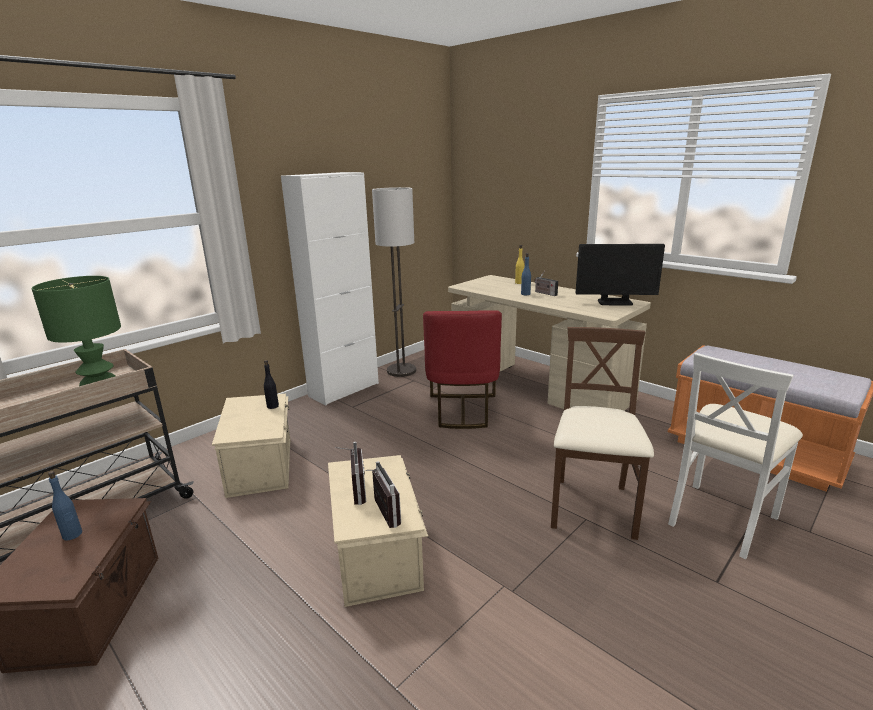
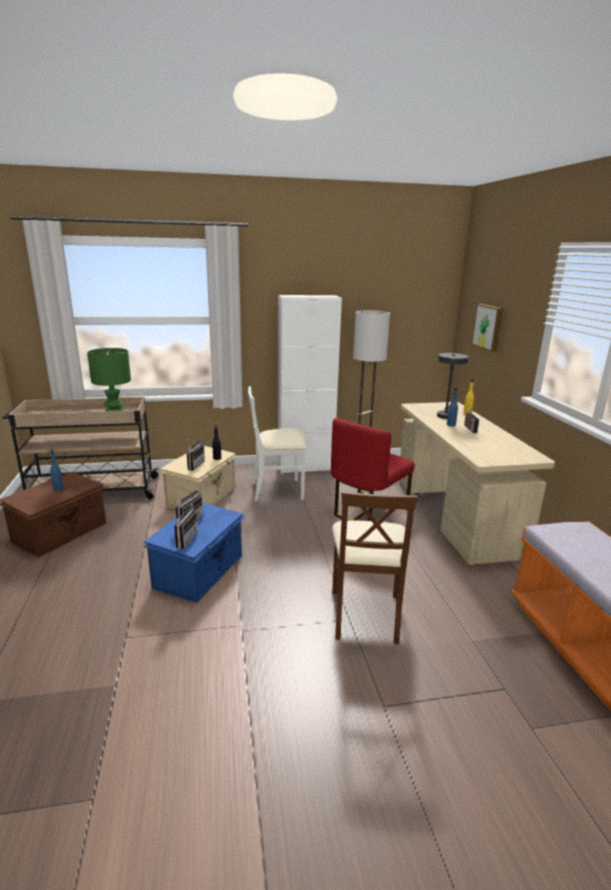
camera: 35 degrees right, 0 degrees up
beige storage box [328,455,428,607] -> blue storage box [144,502,245,603]
brown chair [551,327,654,540] -> brown chair turned 135 degrees clockwise [332,491,418,644]
monitor [576,244,665,306] -> none
white chair [668,353,803,559] -> white chair moved to [248,386,307,501]
none -> radio [184,437,205,471]
none -> grey table lamp [437,353,469,419]
none -> picture [471,304,503,352]

